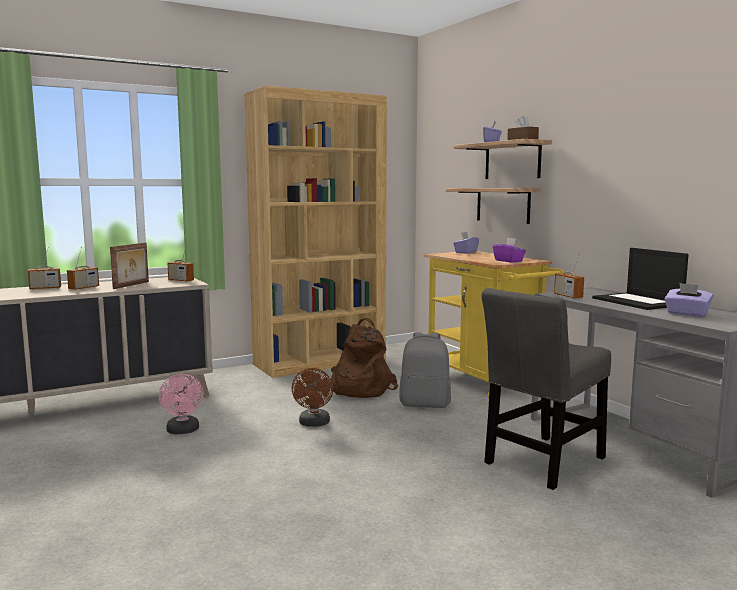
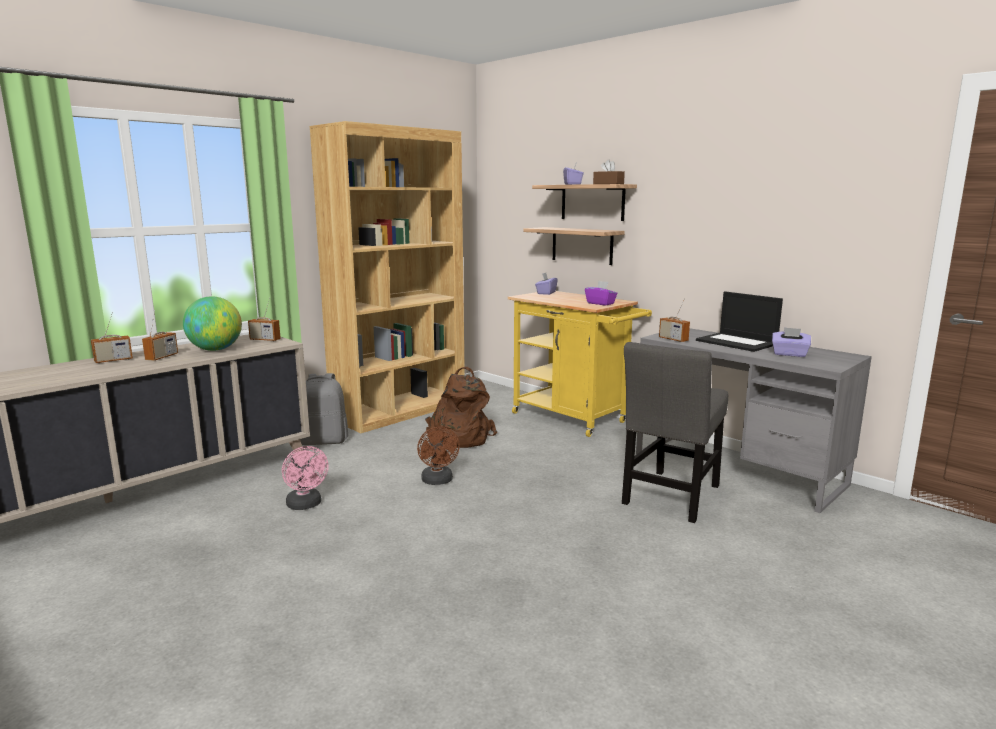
camera: 15 degrees left, 5 degrees up
picture frame [110,242,149,289] -> globe [183,296,242,351]
grey backpack [399,332,451,408] -> grey backpack moved to [300,373,348,445]

